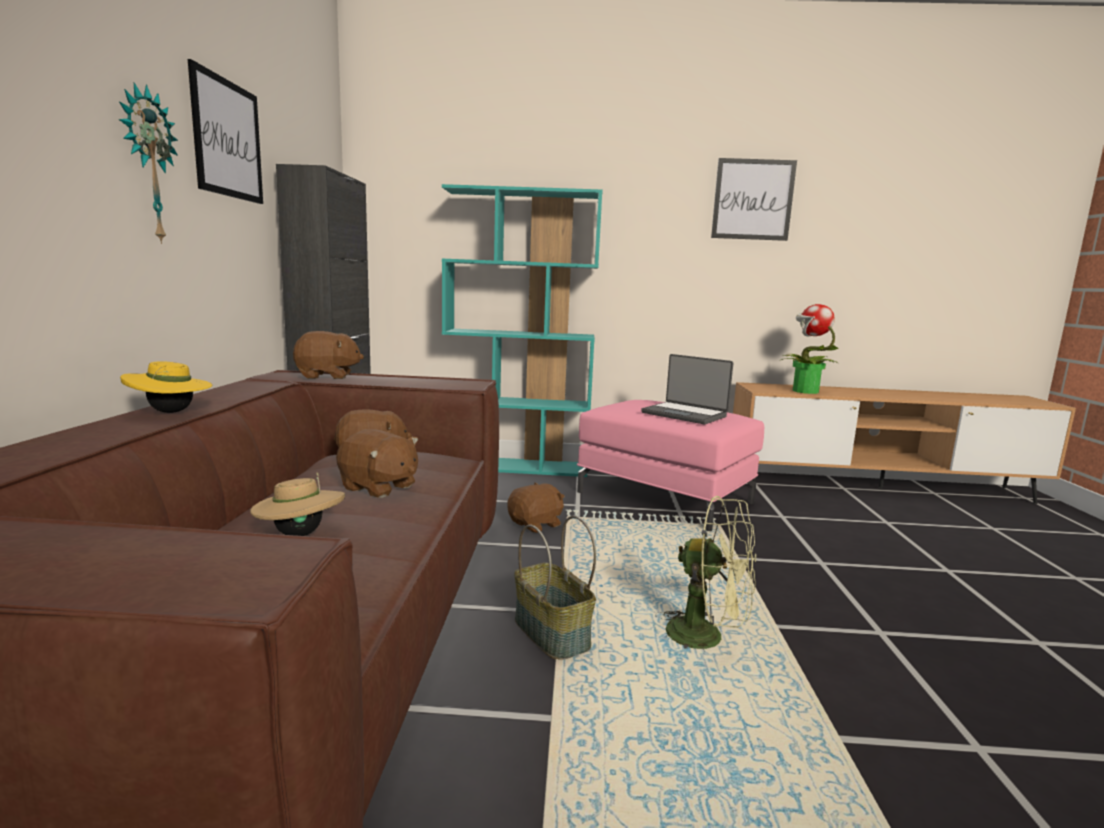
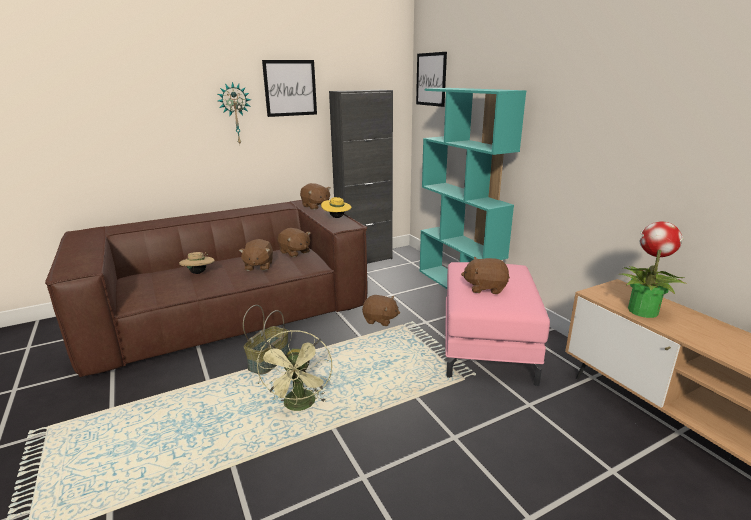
camera: 60 degrees right, 10 degrees up
yellow hat [120,361,213,413] -> yellow hat moved to [321,197,351,218]
laptop [641,354,733,424] -> brown plush toy [461,257,510,294]
picture [711,158,797,241] -> picture moved to [416,52,447,107]

